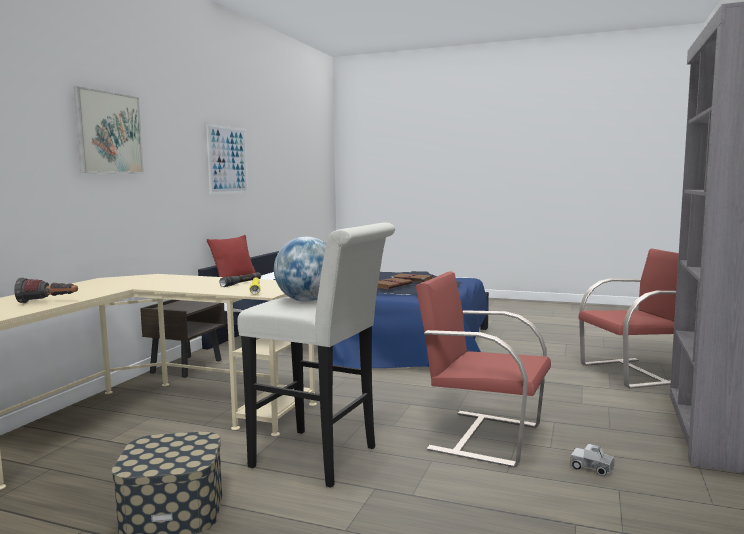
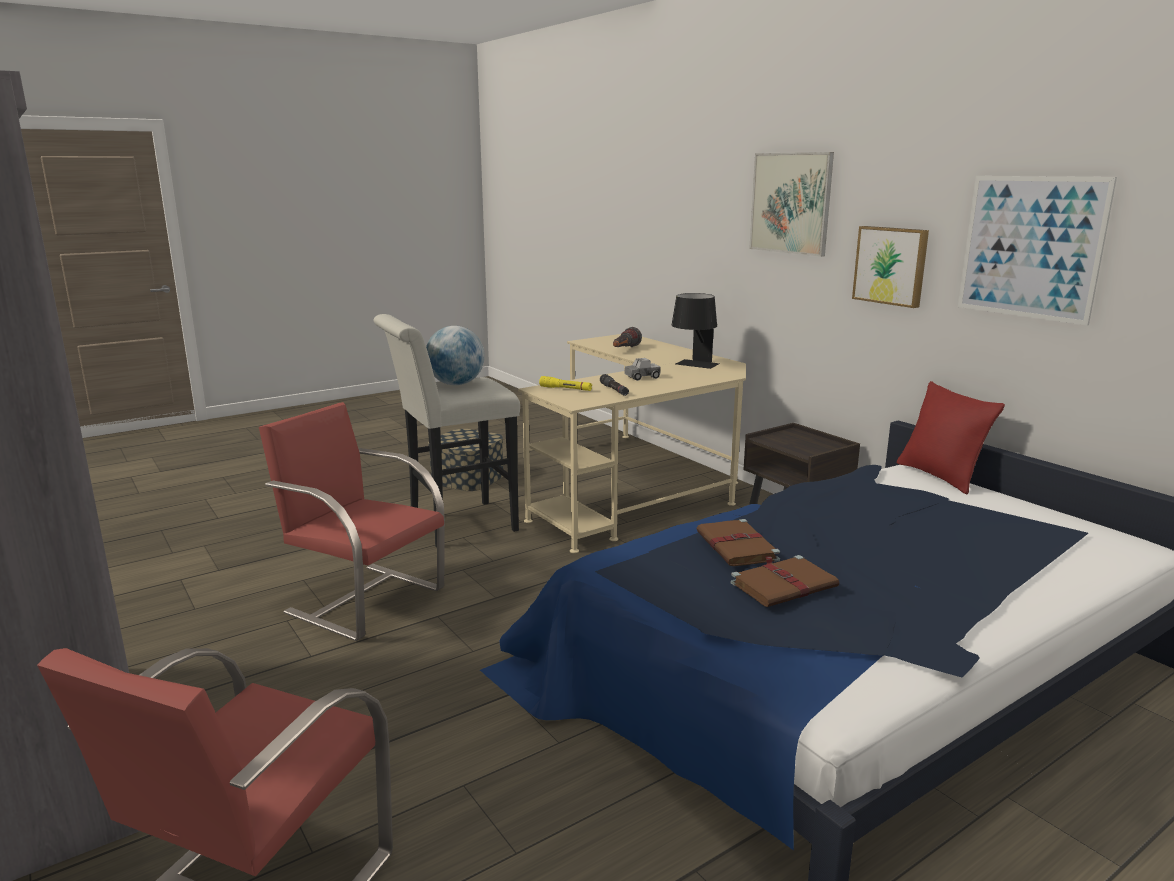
camera: 125 degrees right, 10 degrees up
red chair [416,271,551,468] -> red chair turned 120 degrees counterclockwise [259,402,445,641]
toy truck [571,444,614,476] -> toy truck moved to [624,358,661,381]
none -> black table lamp [671,293,720,369]
none -> picture [852,226,929,308]

